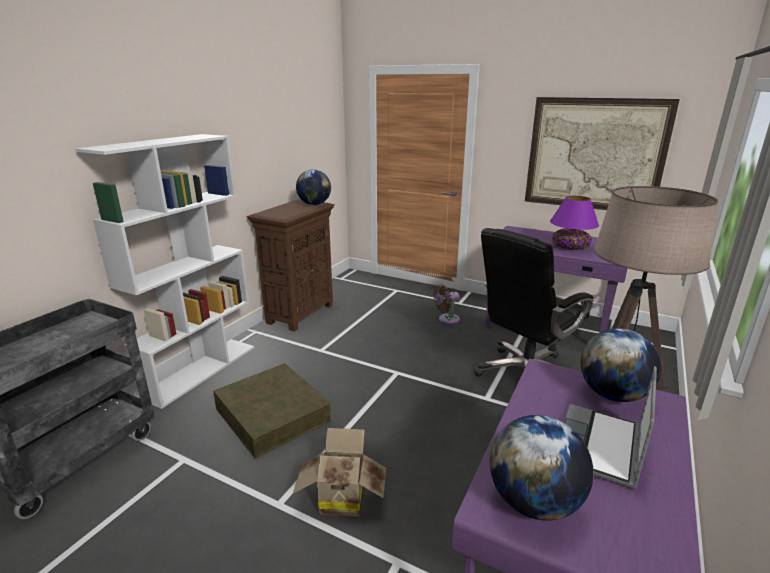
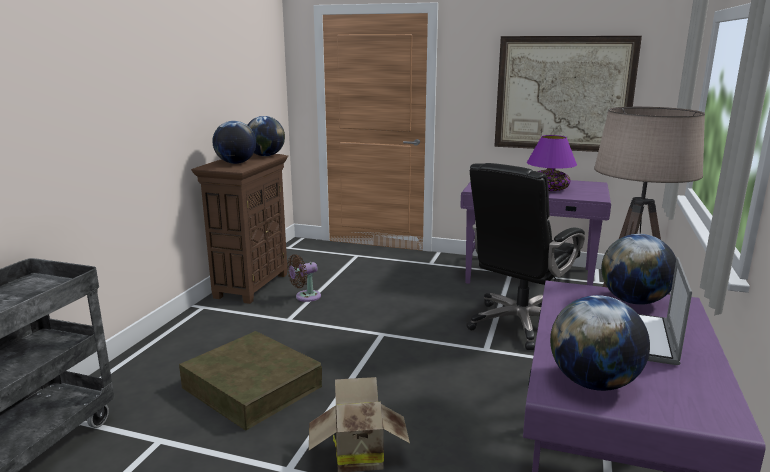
camera: 10 degrees left, 5 degrees down
white bookcase [75,134,254,409] -> none
brown fan [434,284,460,324] -> brown fan moved to [287,254,321,302]
none -> globe [212,121,256,164]

